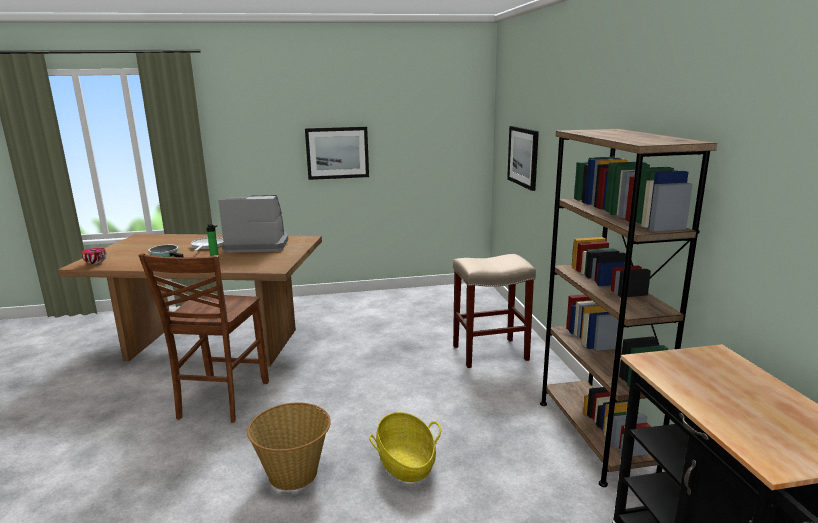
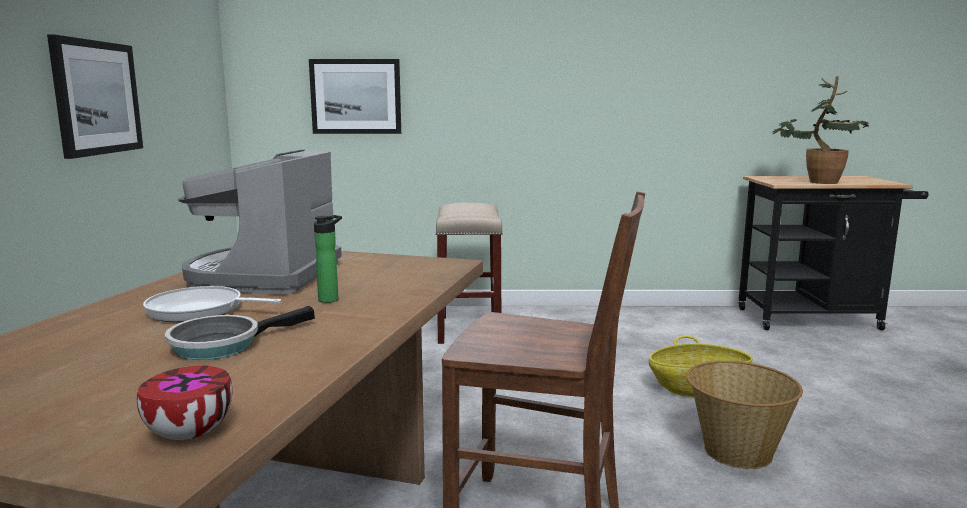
camera: 80 degrees left, 5 degrees down
brown bookcase [540,129,717,487] -> none
none -> potted plant [771,76,869,184]

